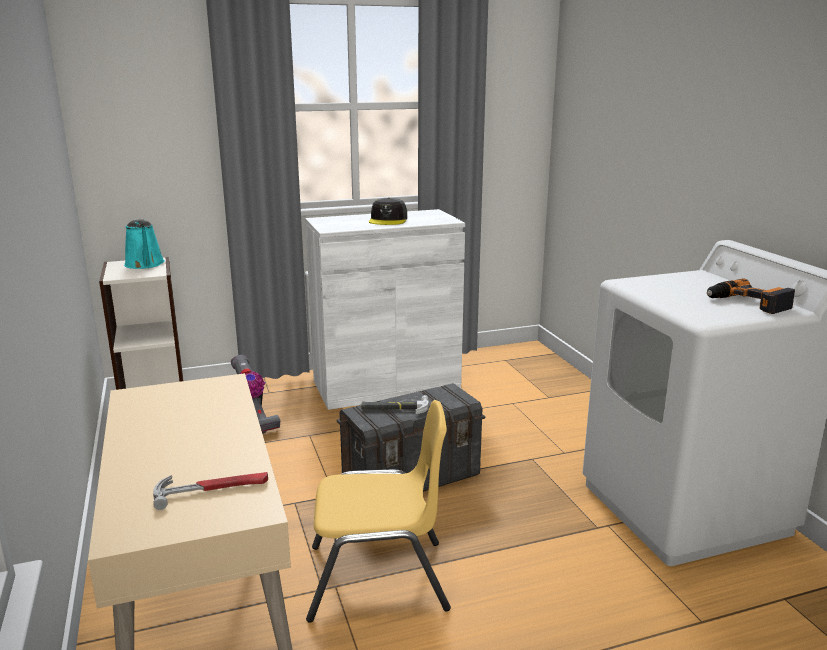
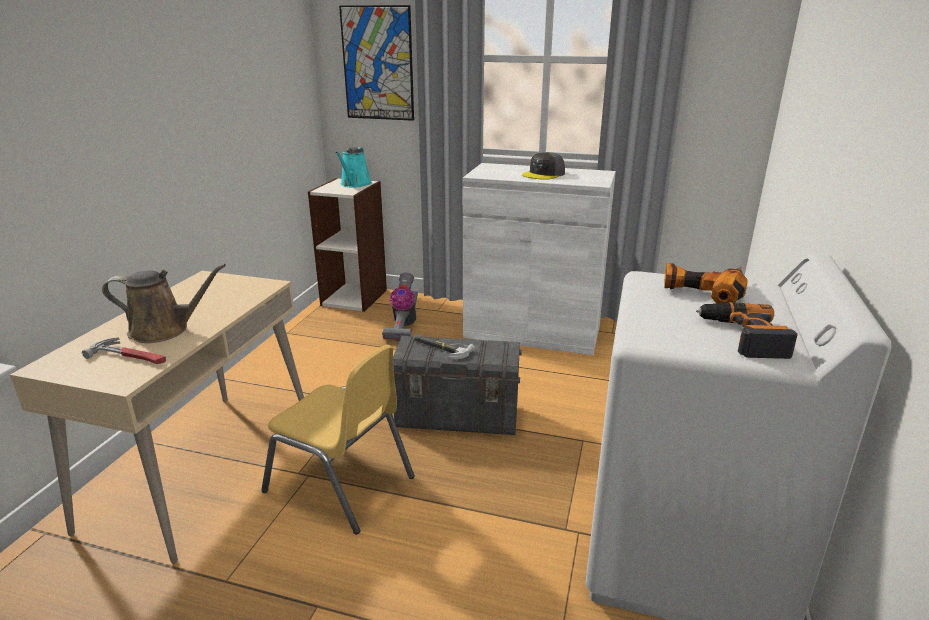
camera: 35 degrees right, 5 degrees up
none -> brown watering can [102,264,226,343]
none -> picture [339,5,414,121]
none -> power drill [664,263,748,304]

